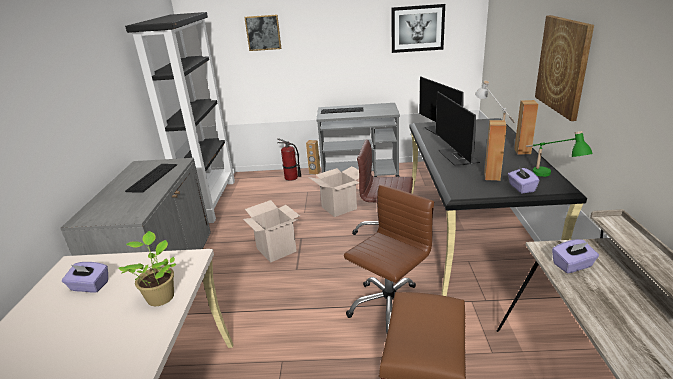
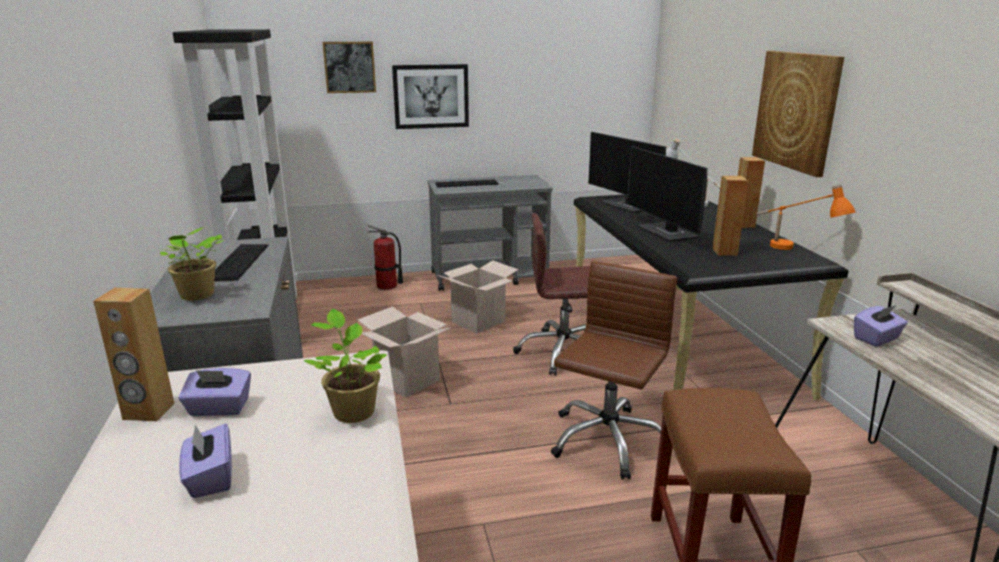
camera: 15 degrees left, 5 degrees down
brown speaker [306,140,321,175] -> brown speaker moved to [93,288,175,421]
picture [391,4,445,53] -> picture moved to [392,64,469,129]
purple tissue box [508,167,540,193] -> purple tissue box moved to [179,424,232,498]
green table lamp [526,131,593,177] -> orange table lamp [757,185,856,250]
none -> potted plant [160,227,224,300]

